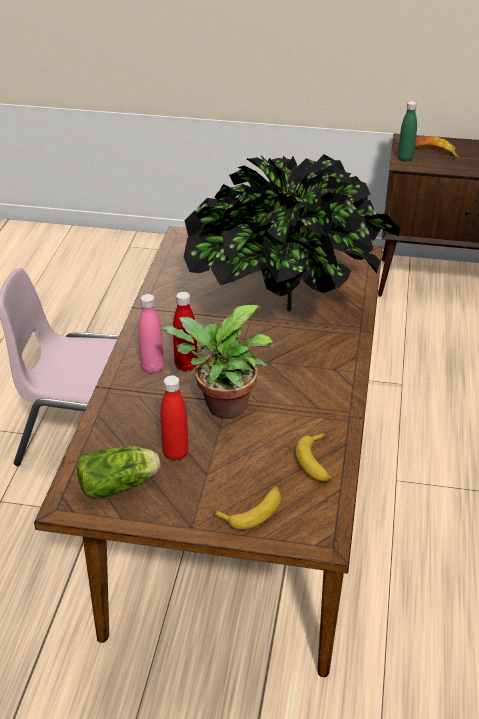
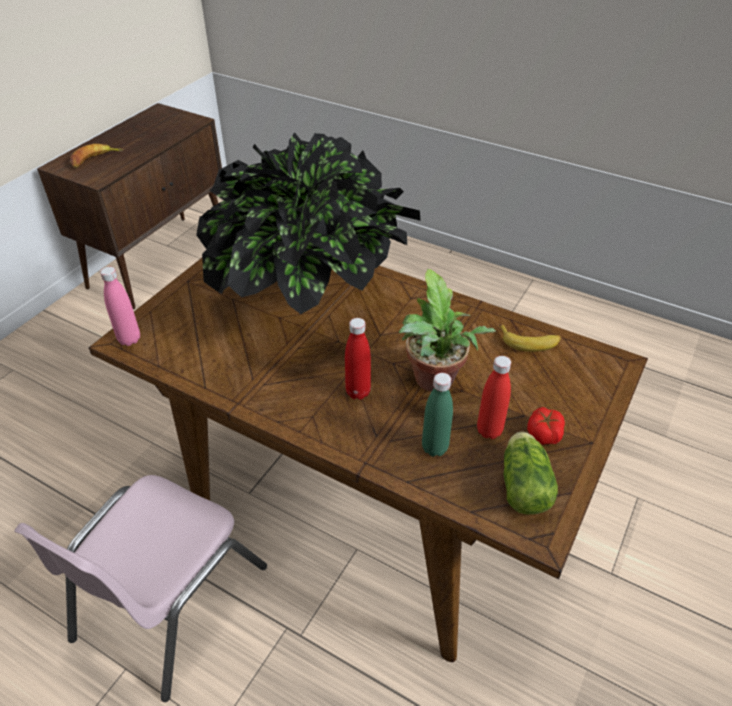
camera: 70 degrees left, 5 degrees up
pink bottle [138,294,164,374] -> pink bottle moved to [100,267,140,346]
banana [213,486,281,530] -> none
green bottle [398,101,417,162] -> green bottle moved to [422,373,453,457]
none -> tomato [527,407,565,445]

